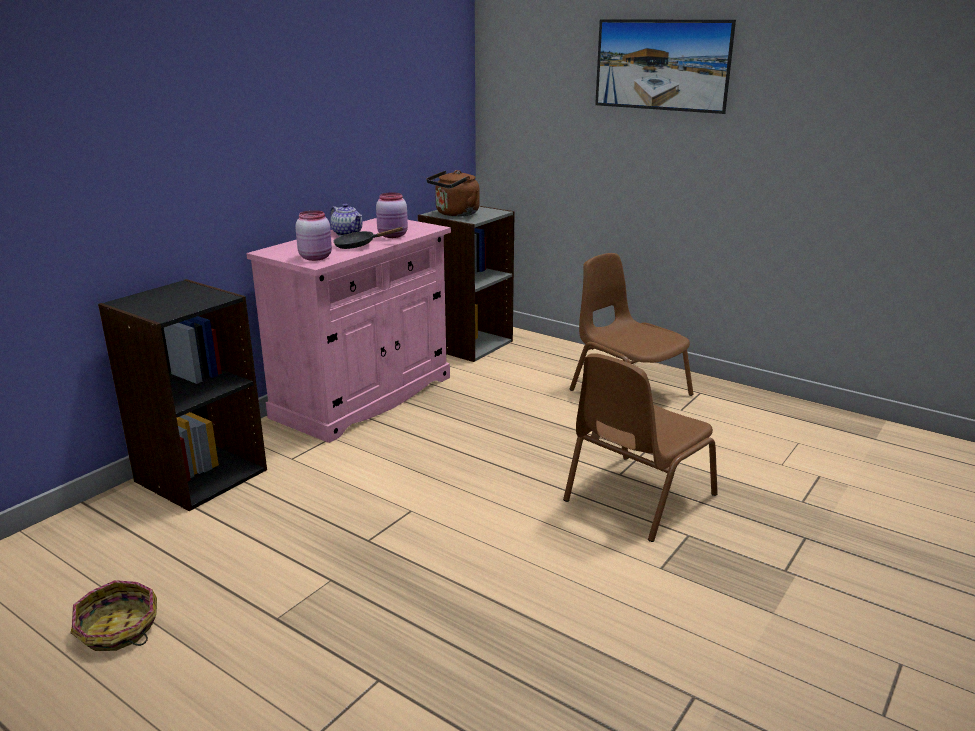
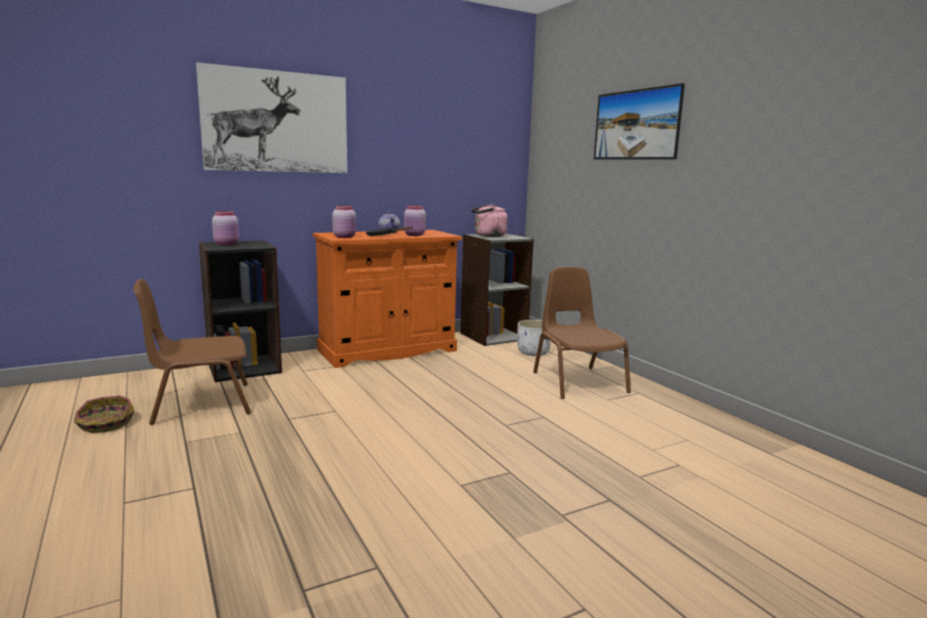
camera: 25 degrees right, 10 degrees down
pink cabinet [246,218,451,443] -> orange cabinet [313,230,462,368]
brown kettle [427,170,480,217] -> pink kettle [471,204,508,237]
brown chair [563,353,718,542] -> brown chair moved to [133,279,251,425]
none -> picture [196,62,347,173]
none -> pink jar [212,211,239,245]
none -> white planter [517,320,551,356]

